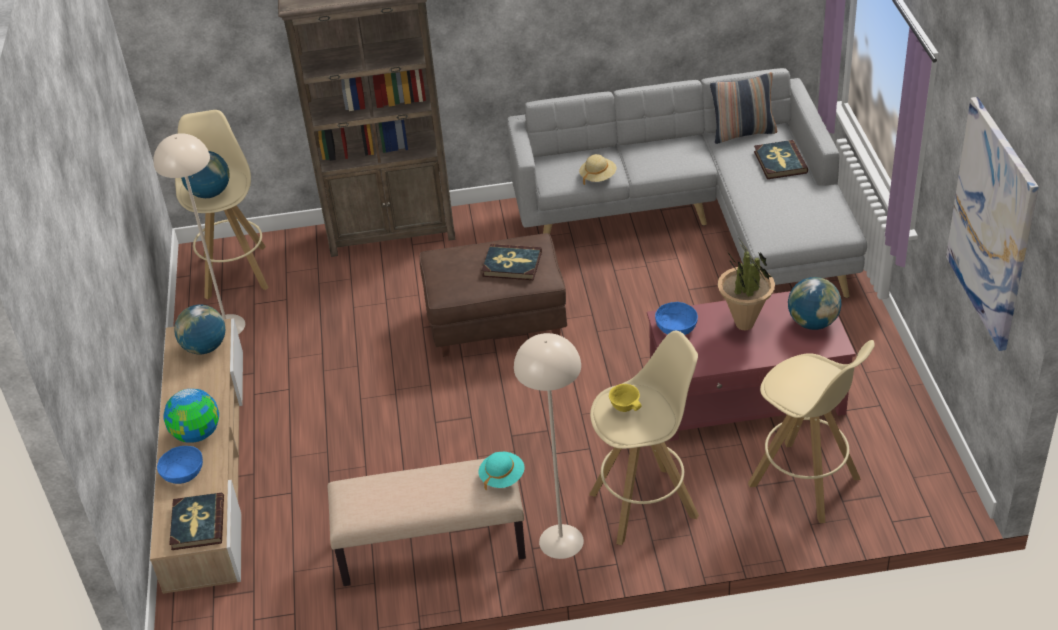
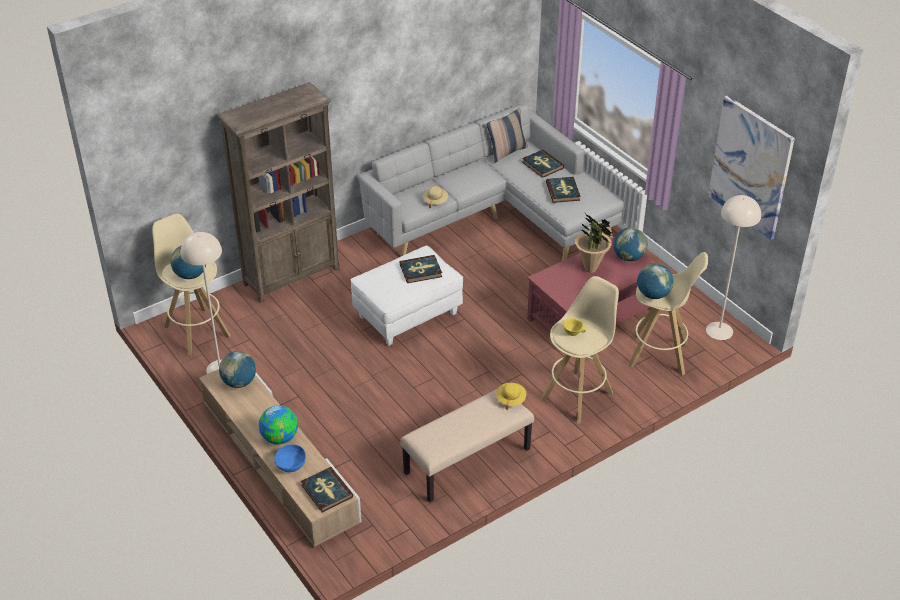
camera: 30 degrees left, 0 degrees up
brown ottoman [420,233,567,357] -> white ottoman [351,246,463,346]
turquoise hat [479,452,525,490] -> yellow hat [496,383,526,410]
beige floor lamp [514,333,584,559] -> beige floor lamp moved to [706,195,761,340]
blue bowl [655,302,698,335] -> none
none -> book [546,177,581,203]
none -> globe [637,263,674,299]

